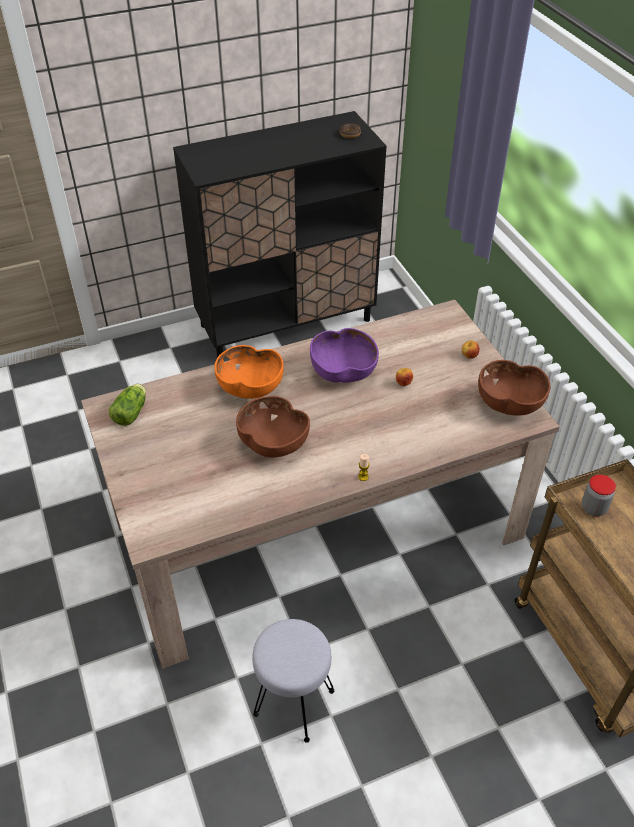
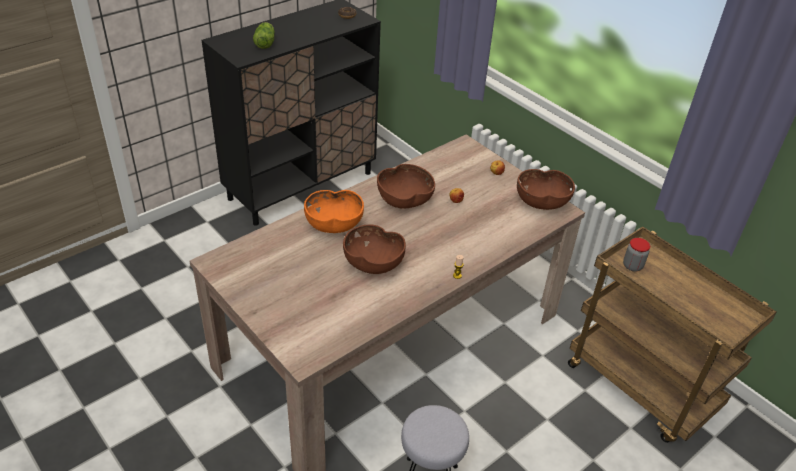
camera: 20 degrees left, 5 degrees down
lettuce [109,384,146,426] -> lettuce moved to [253,22,275,49]
purple bowl [310,328,379,383] -> brown bowl [377,164,435,209]

